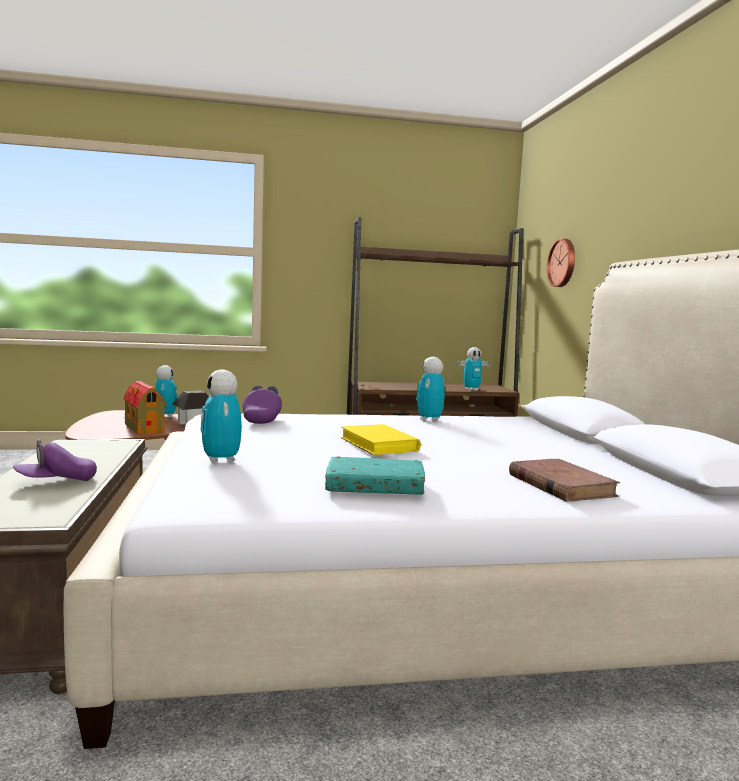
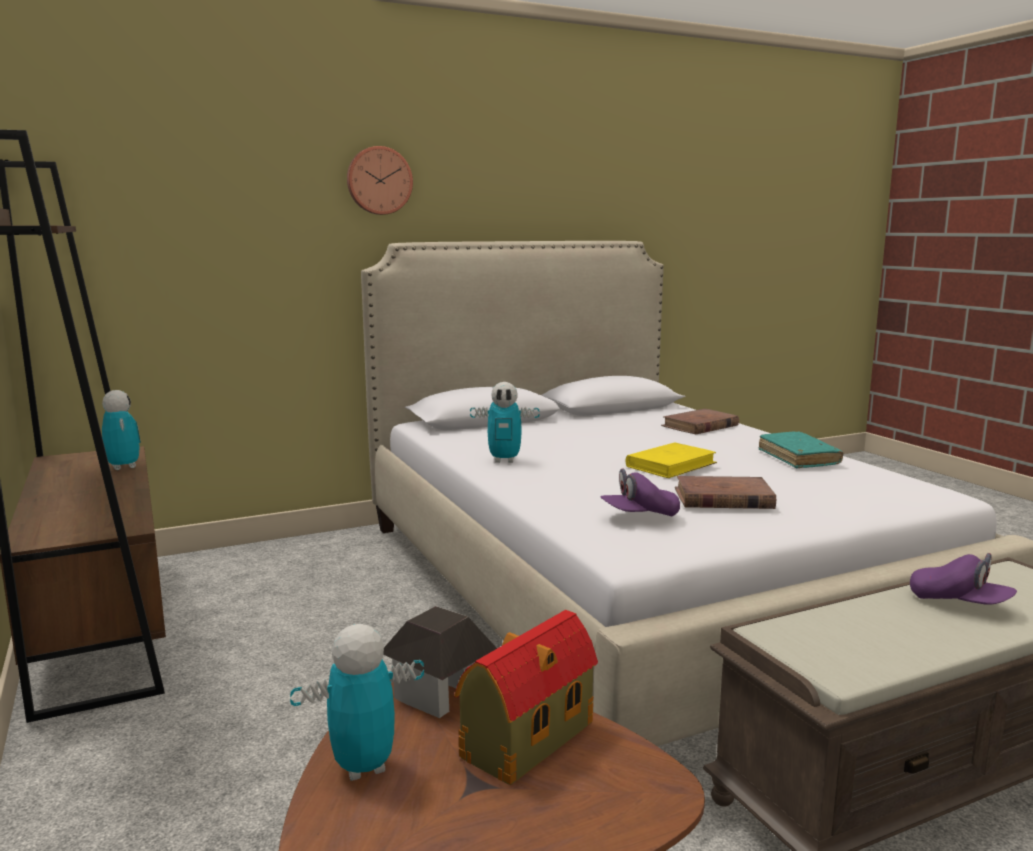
camera: 105 degrees left, 5 degrees up
toy robot [200,369,242,464] -> none
wall clock [547,238,575,287] -> wall clock moved to [347,146,413,215]
none -> brown book [675,476,776,509]

